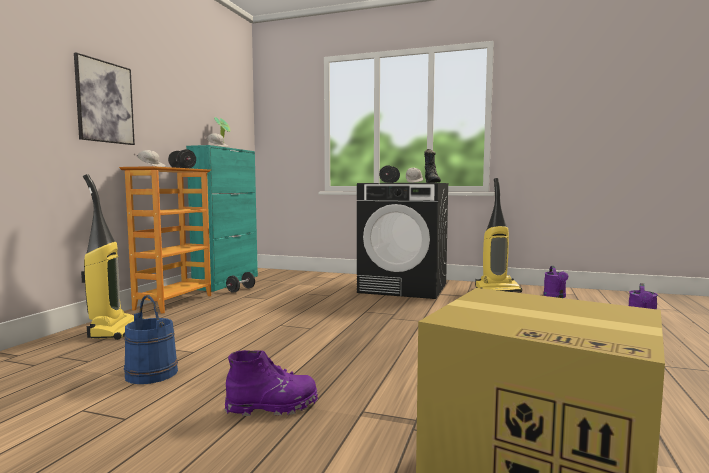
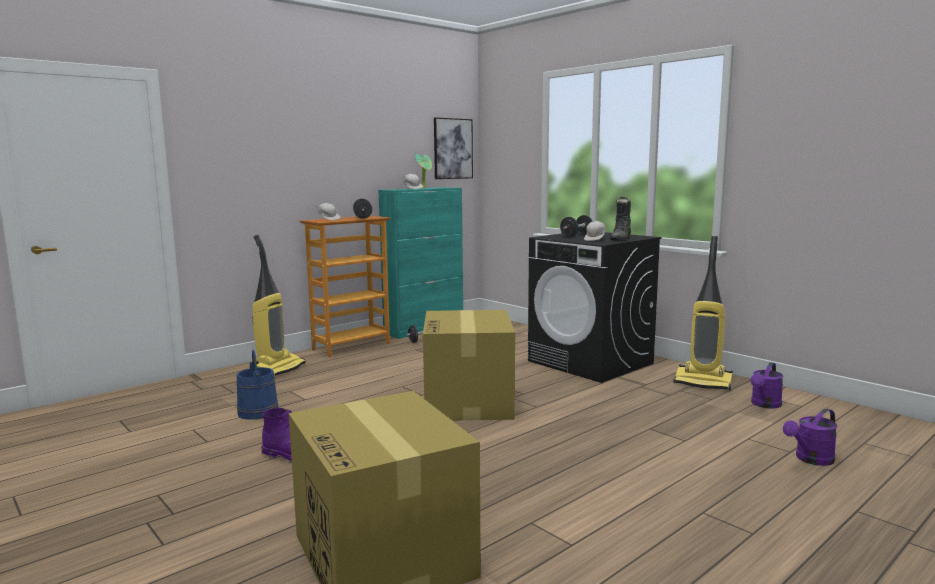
camera: 30 degrees right, 5 degrees up
picture [74,52,135,145] -> picture moved to [434,117,473,179]
none -> cardboard box [423,310,515,421]

